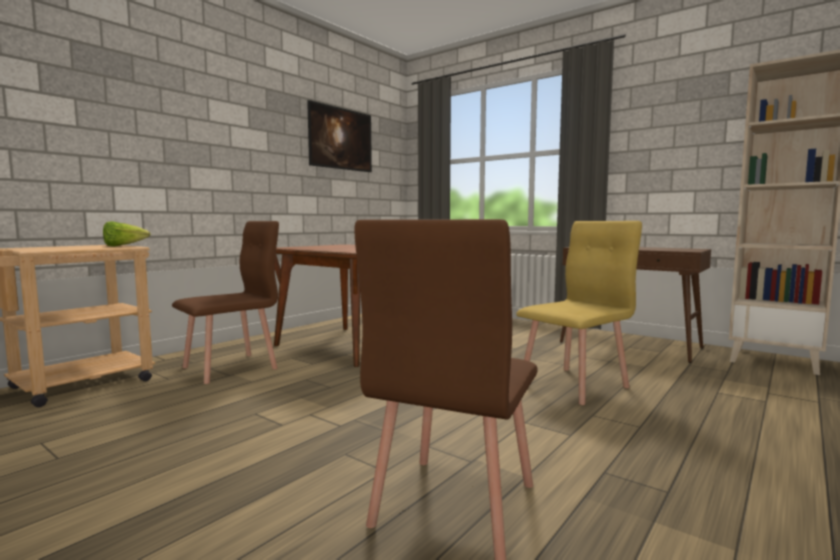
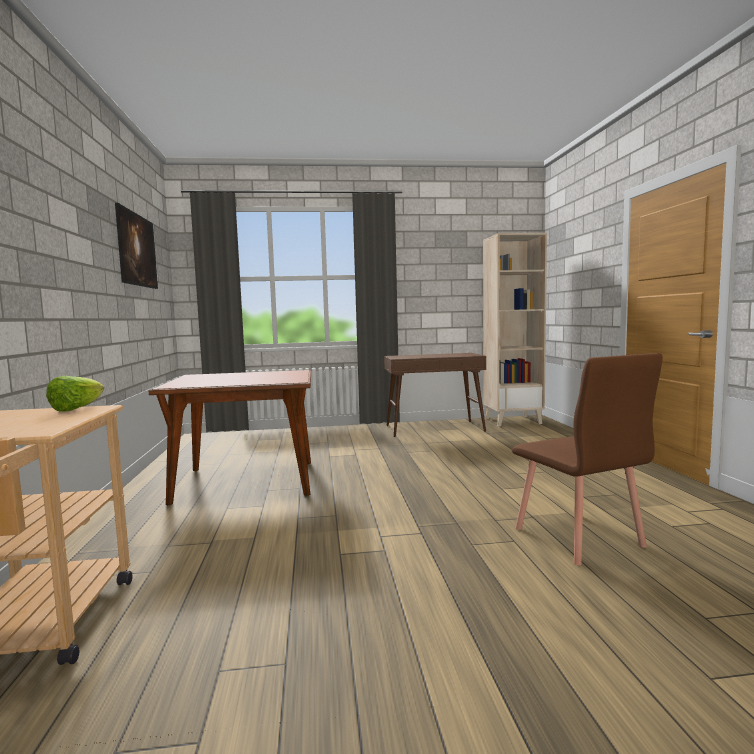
camera: 45 degrees left, 0 degrees up
brown chair [172,221,279,384] -> none
yellow chair [516,221,642,405] -> none

